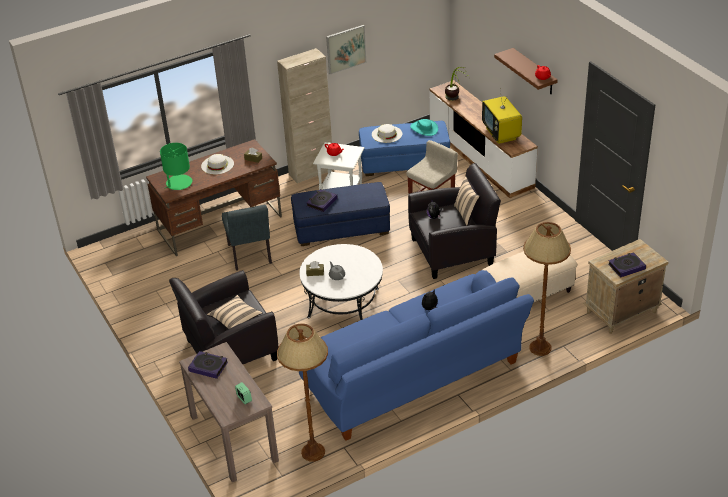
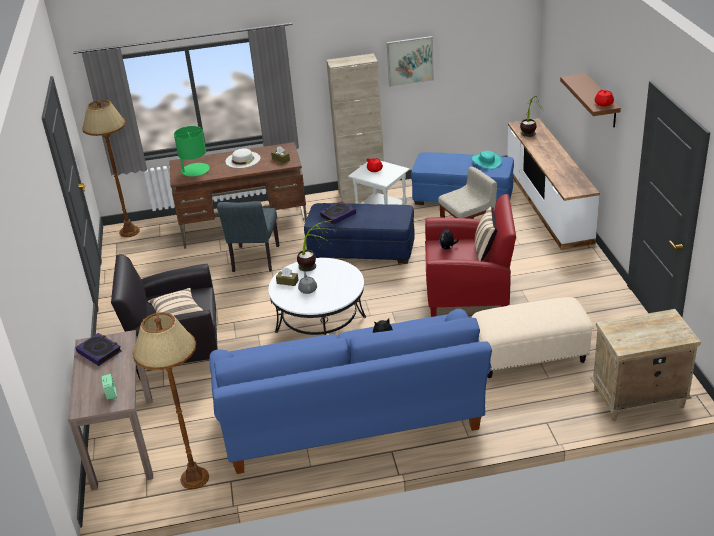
camera: 20 degrees right, 5 degrees down
white hat [372,124,402,143] -> none
black armchair [408,163,501,279] -> red armchair [425,194,516,317]
television [482,90,522,144] -> none
brown floor lamp [523,222,571,356] -> brown floor lamp moved to [82,100,140,237]
book [608,252,646,278] -> none
none -> potted plant [297,220,333,272]

